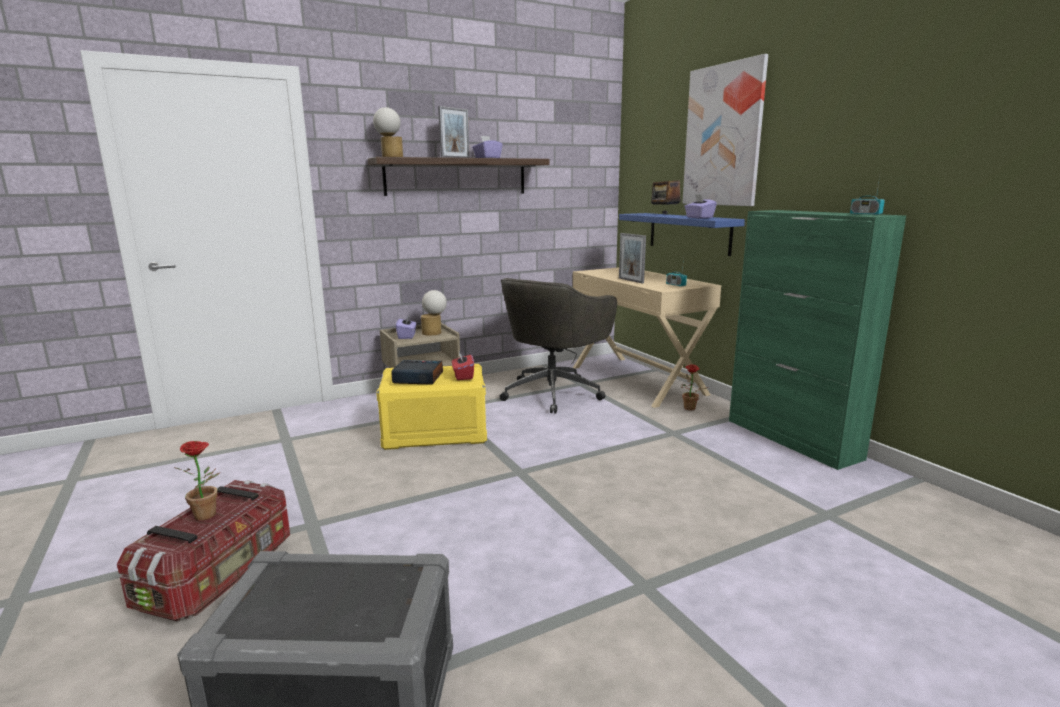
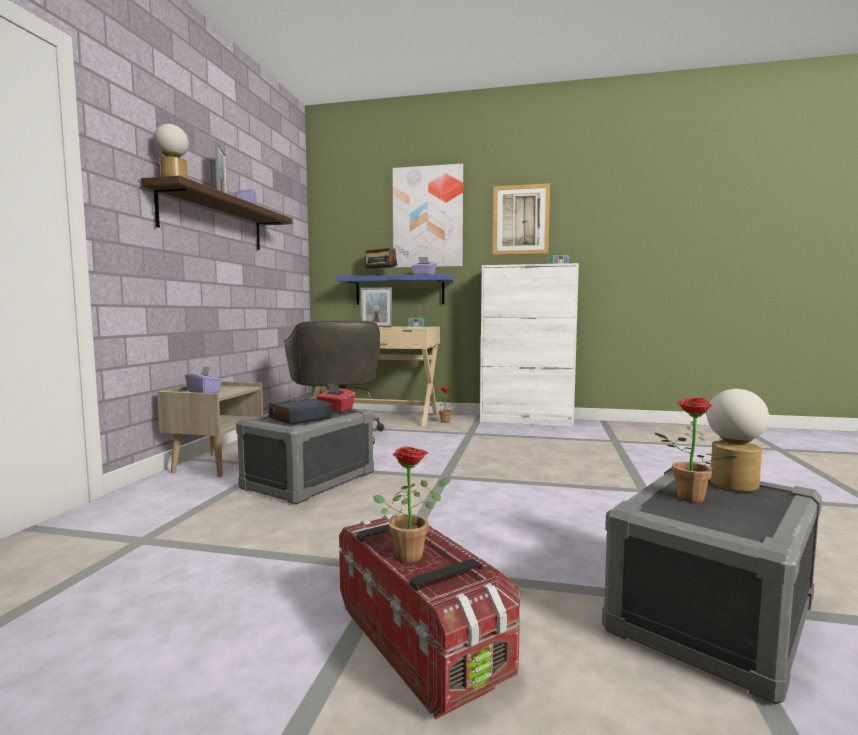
camera: 50 degrees left, 10 degrees down
yellow storage box [376,364,487,450] -> grey storage box [236,408,374,504]
table lamp [421,290,447,336] -> table lamp moved to [707,389,769,491]
green cabinet [729,210,906,470] -> white cabinet [480,263,579,426]
none -> picture [493,183,550,255]
none -> potted plant [655,397,737,503]

